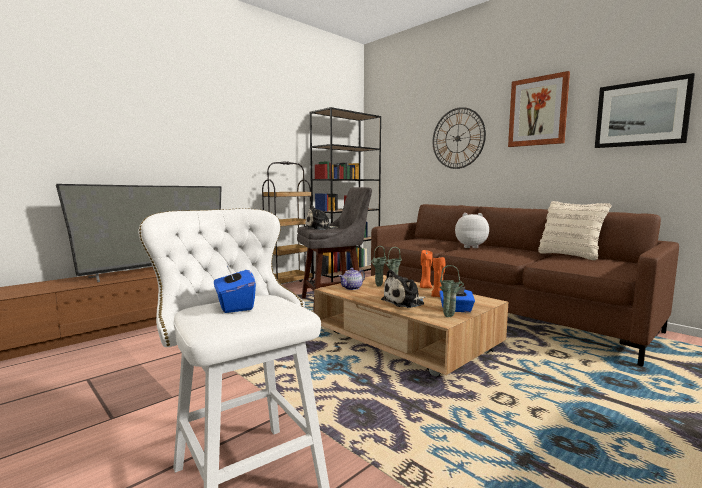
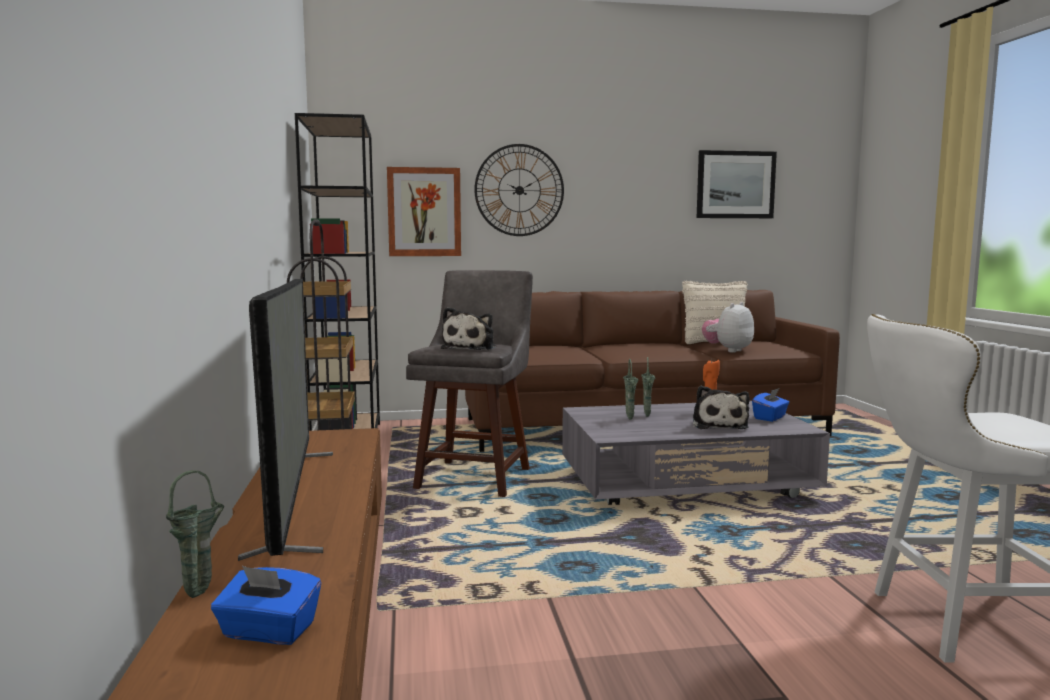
camera: 55 degrees left, 0 degrees up
blue tissue box [214,264,256,313] -> blue tissue box moved to [211,566,321,645]
brown coffee table [314,275,508,377] -> grey coffee table [562,401,830,505]
teapot [339,268,365,290] -> none
orange candle [420,250,433,288] -> none
green vase [440,265,464,317] -> green vase moved to [166,470,224,598]
plush toy [455,213,489,248] -> plush toy moved to [702,302,754,353]
picture [508,71,570,147] -> picture moved to [387,167,461,256]

